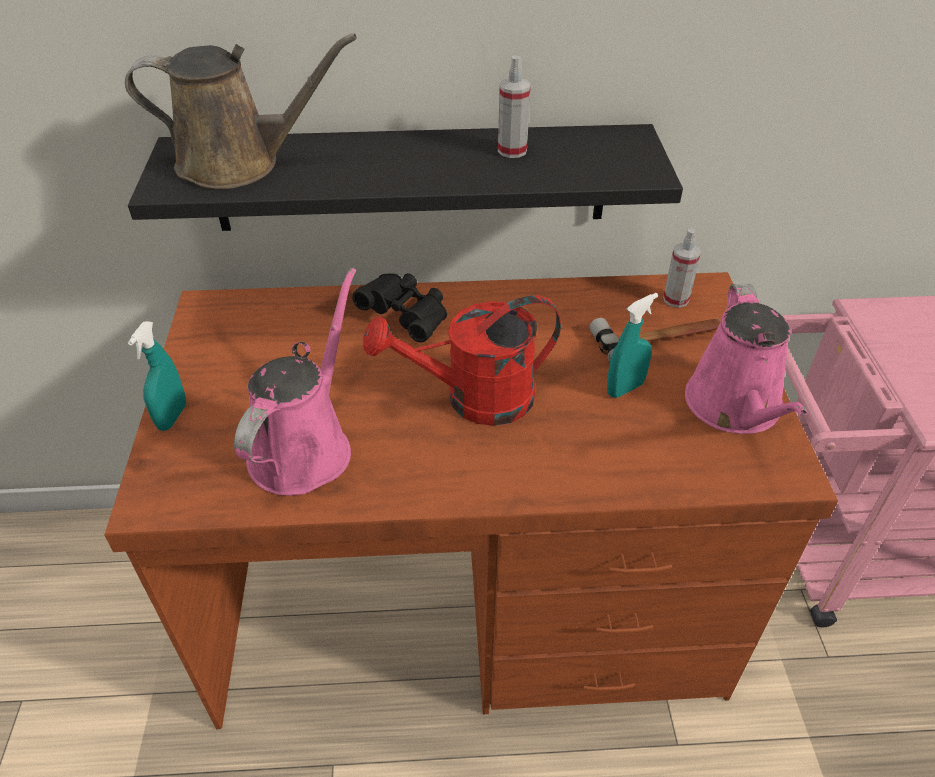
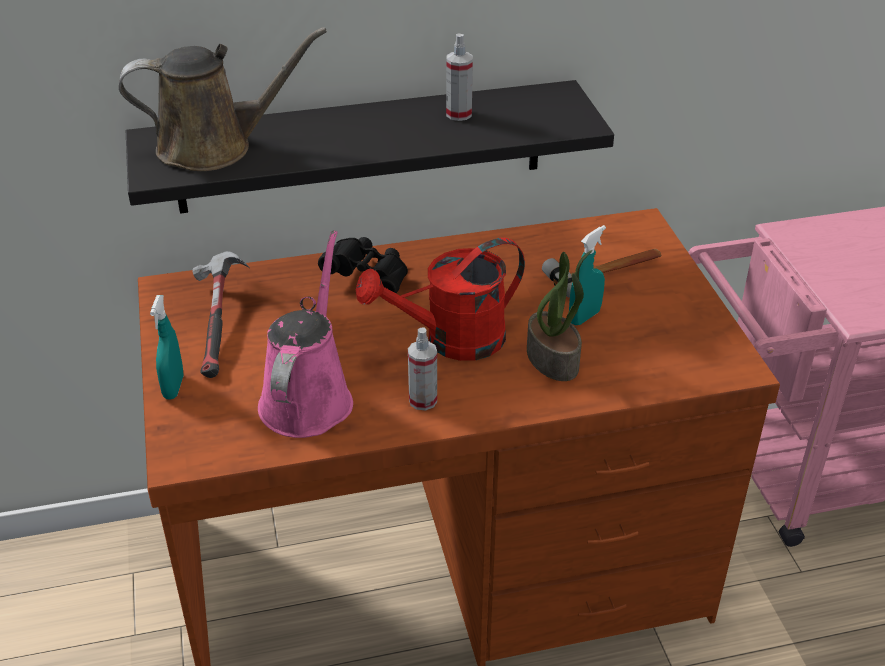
camera: 10 degrees left, 5 degrees down
spray bottle [663,229,701,308] -> spray bottle moved to [408,327,437,410]
pink watering can [685,284,807,434] -> none
none -> hammer [192,251,250,378]
none -> potted plant [527,250,592,381]

